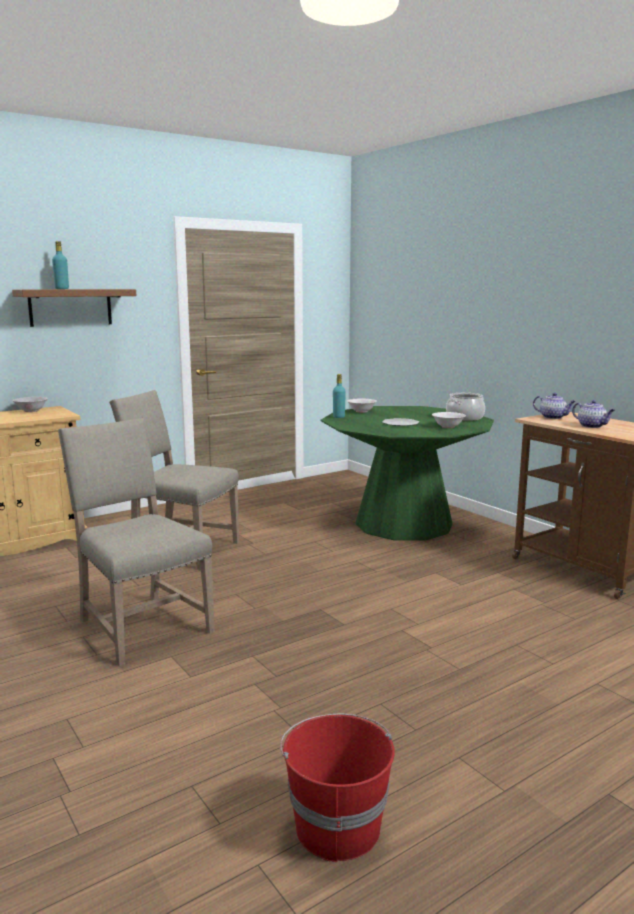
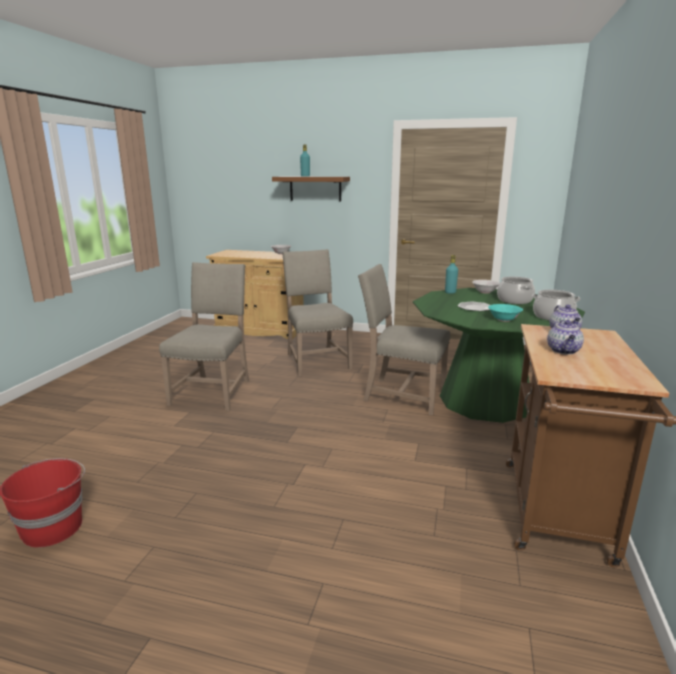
camera: 50 degrees right, 5 degrees up
white bowl [432,412,466,428] -> turquoise bowl [488,304,523,322]
none -> beige chair [358,264,451,415]
none -> cooking pot [497,277,535,304]

